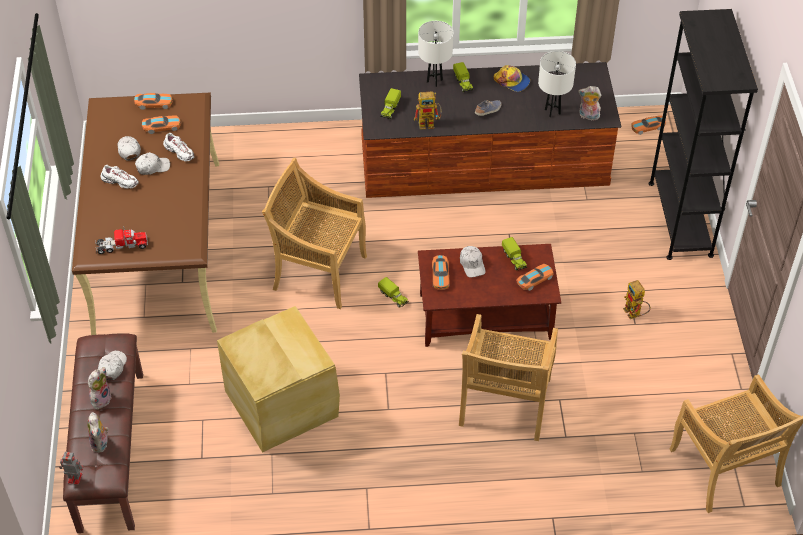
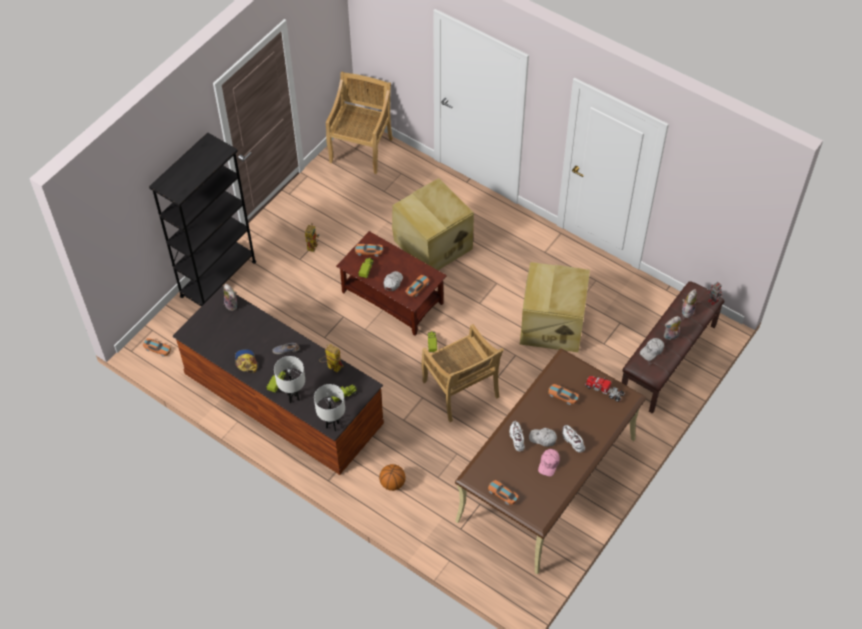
camera: 140 degrees left, 5 degrees up
white cap [117,136,141,161] -> pink cap [538,449,560,476]
toy car [142,115,181,134] -> toy car moved to [548,384,579,405]
beige chair [459,314,558,441] -> beige storage box [392,178,474,270]
white table lamp [538,51,576,117] -> white table lamp moved to [314,384,345,431]
none -> basketball [379,464,406,491]

